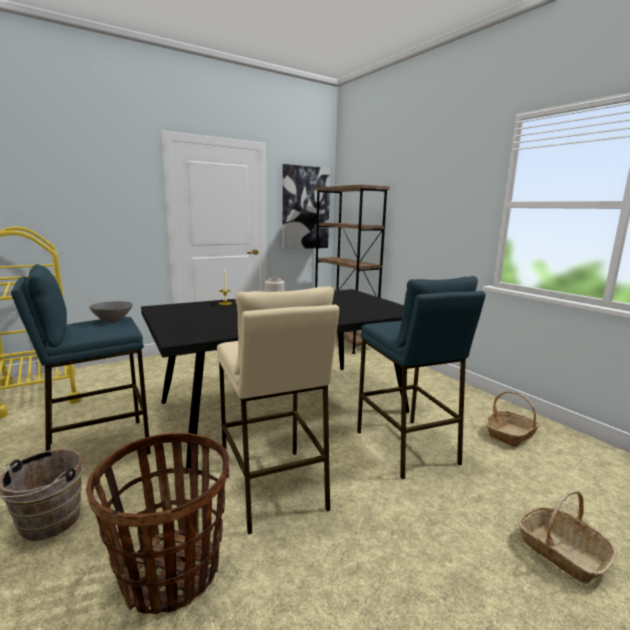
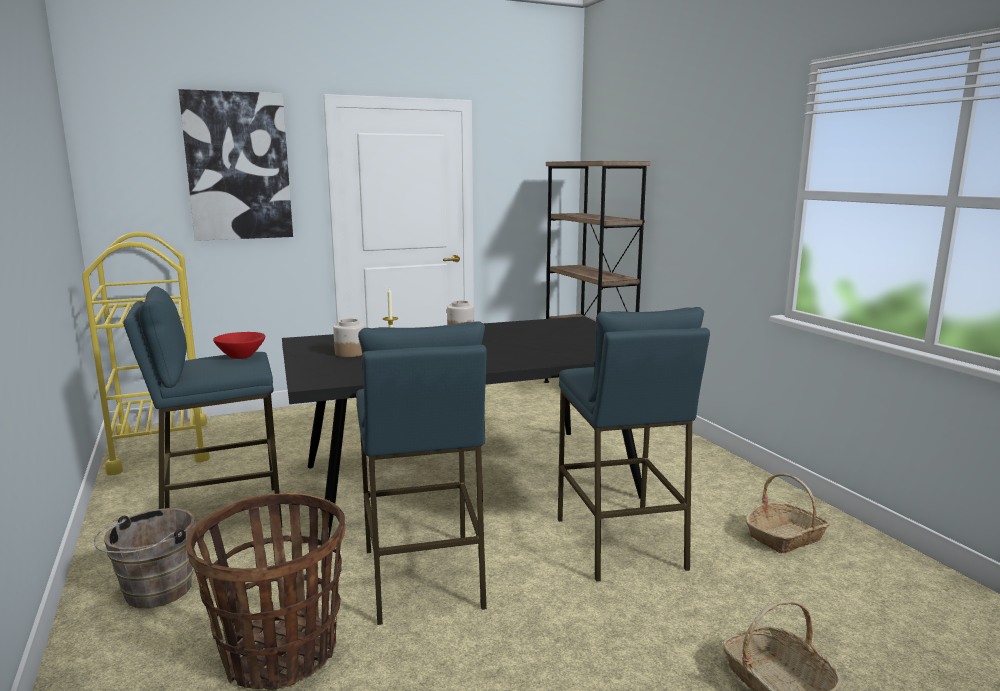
camera: 10 degrees right, 0 degrees up
grey bowl [89,301,133,322] -> red bowl [213,332,266,359]
beige stool [217,286,339,535] -> blue stool [356,321,487,625]
picture [283,164,330,249] -> picture moved to [178,89,293,241]
none -> jar [333,318,365,357]

